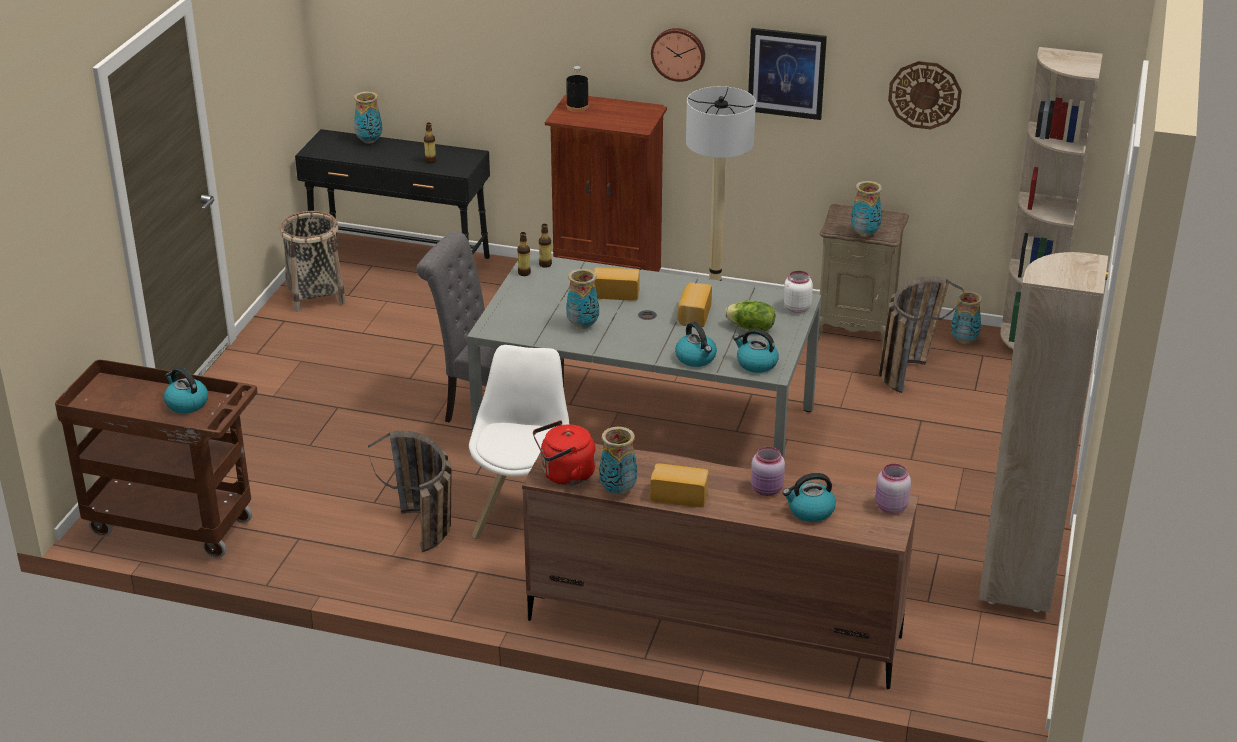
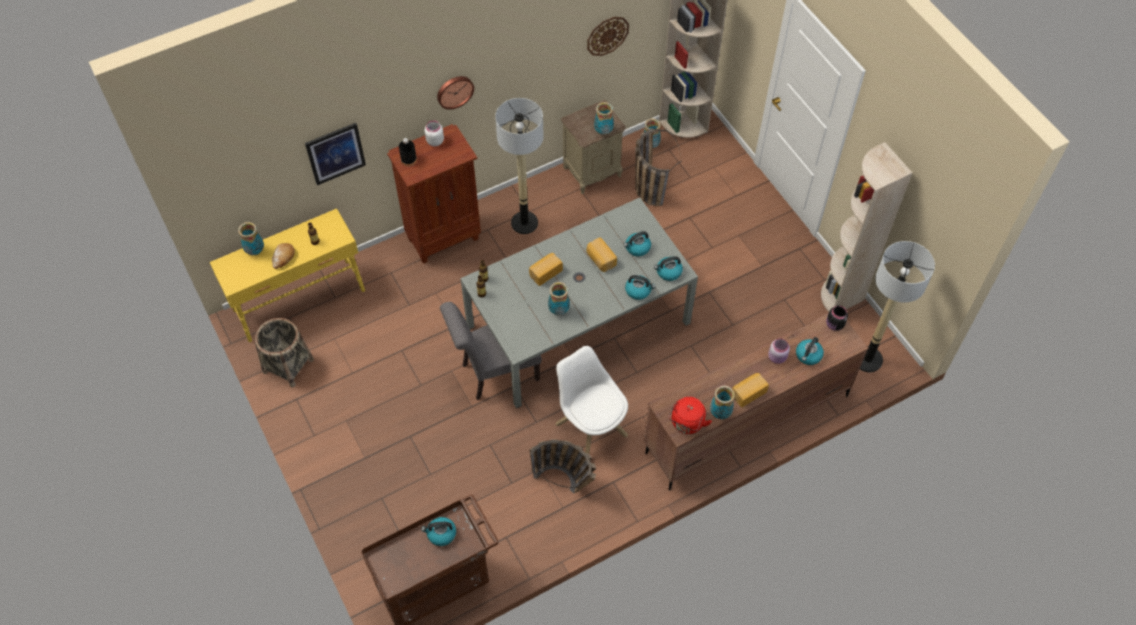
camera: 45 degrees left, 25 degrees up
black console table [295,129,490,259] -> yellow console table [210,209,365,342]
lettuce [725,300,775,331] -> kettle [624,231,651,256]
picture [748,28,827,120] -> picture moved to [305,123,366,185]
white jar [784,271,813,313] -> white jar moved to [425,121,444,146]
pink jar [875,464,911,513] -> black jar [826,306,848,331]
none -> bread [272,243,295,269]
none -> floor lamp [860,241,935,372]

